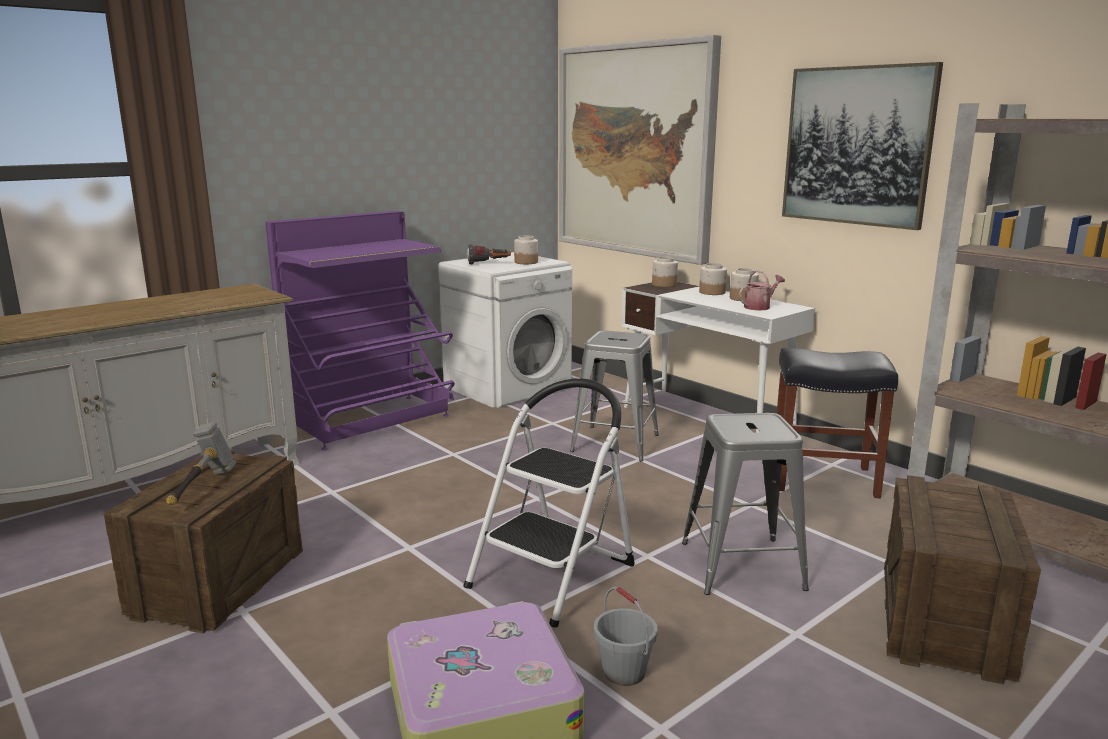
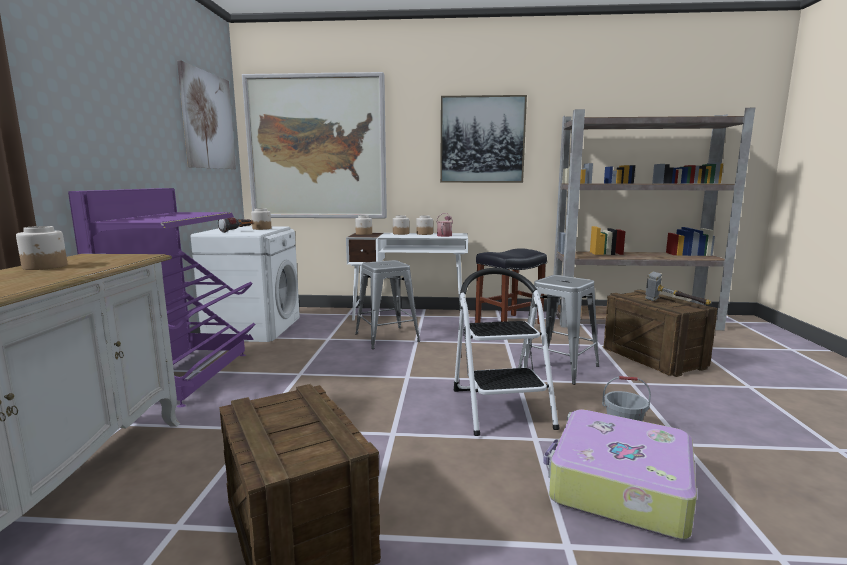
camera: 45 degrees left, 5 degrees down
hammer [166,422,236,505] -> hammer moved to [645,271,711,305]
none -> jar [16,226,68,270]
none -> picture [177,60,236,169]

